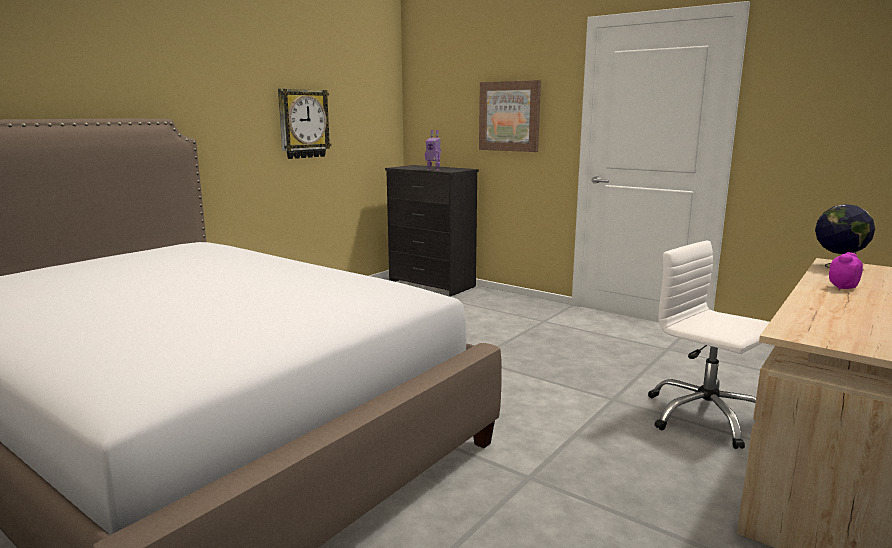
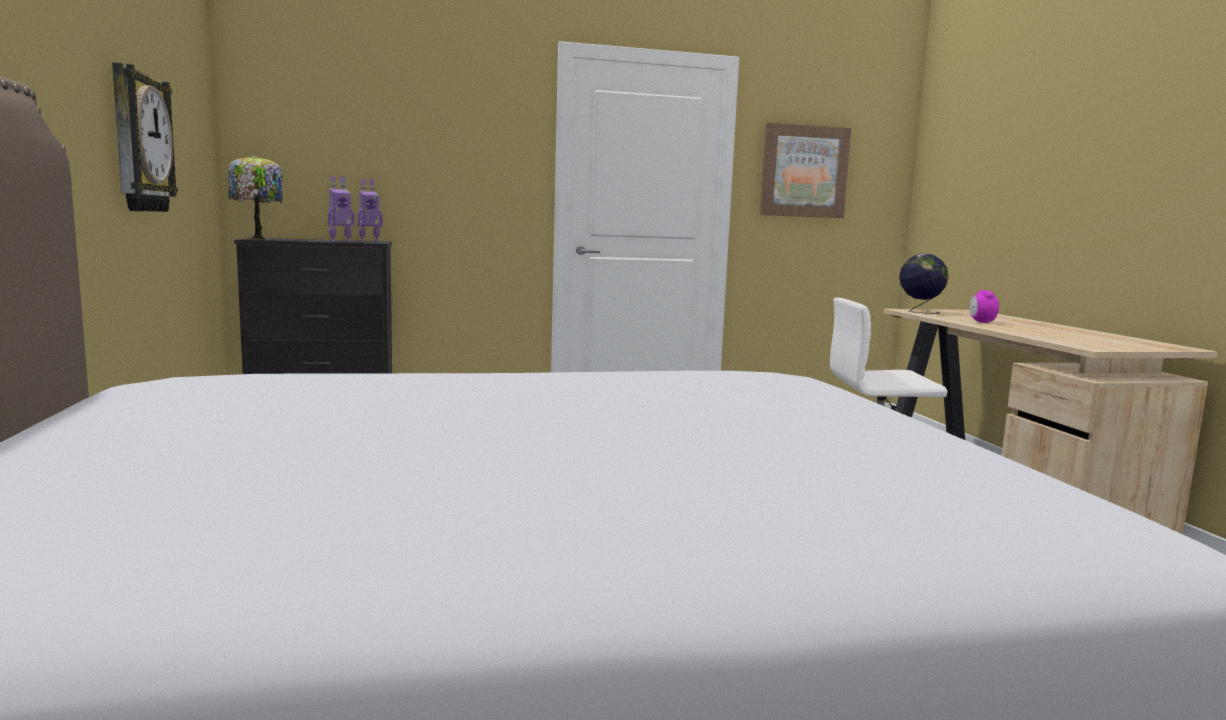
camera: 50 degrees left, 5 degrees down
picture [479,80,541,152] -> picture moved to [760,123,851,218]
none -> table lamp [228,155,283,240]
none -> toy robot [358,179,383,242]

